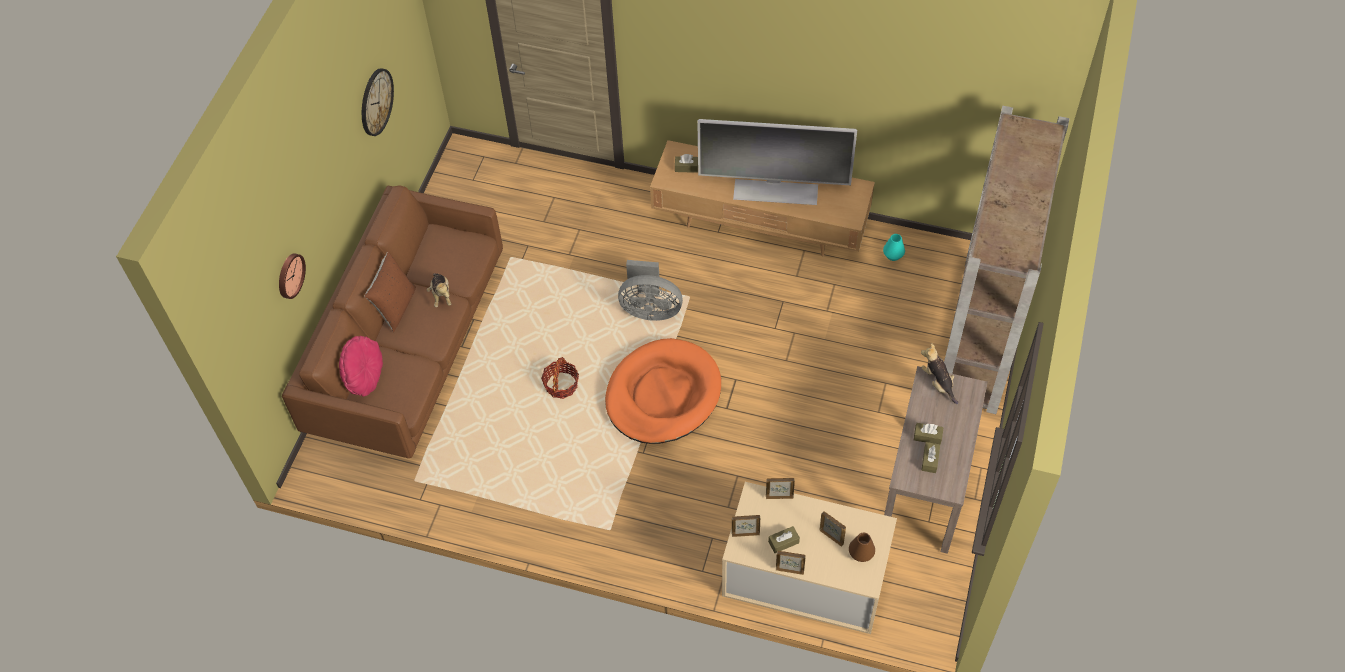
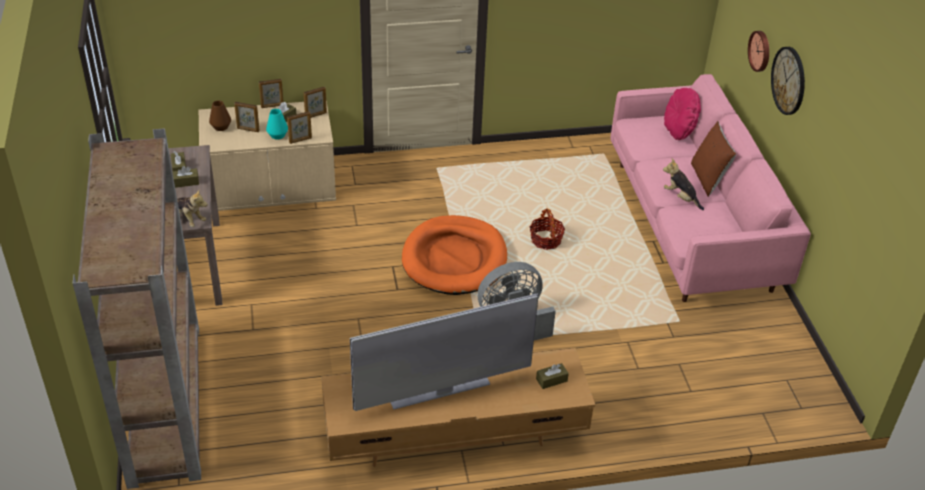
camera: 150 degrees right, 15 degrees down
brown sofa [282,186,503,458] -> pink sofa [611,74,811,302]
wall clock [362,68,394,136] -> wall clock moved to [771,47,805,115]
turquoise vase [883,234,905,261] -> turquoise vase moved to [266,109,288,140]

